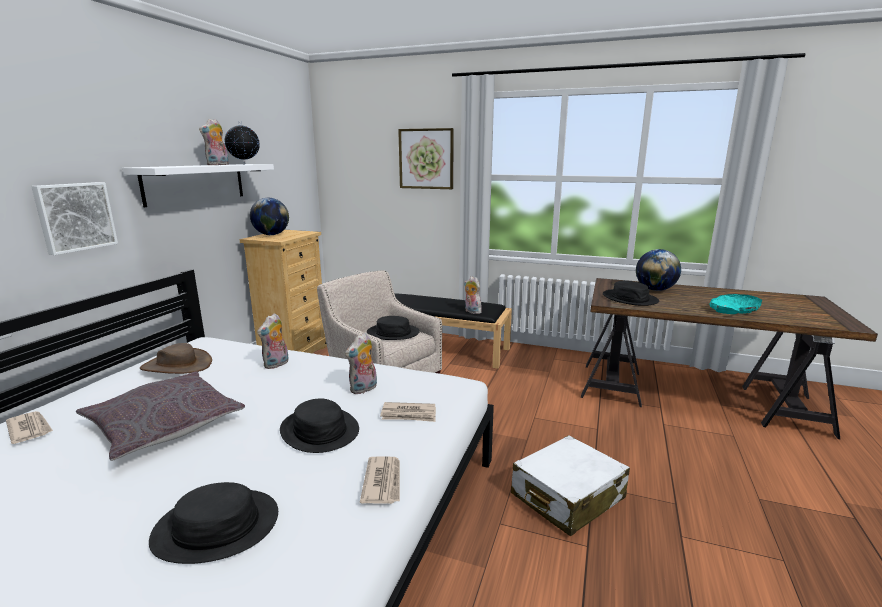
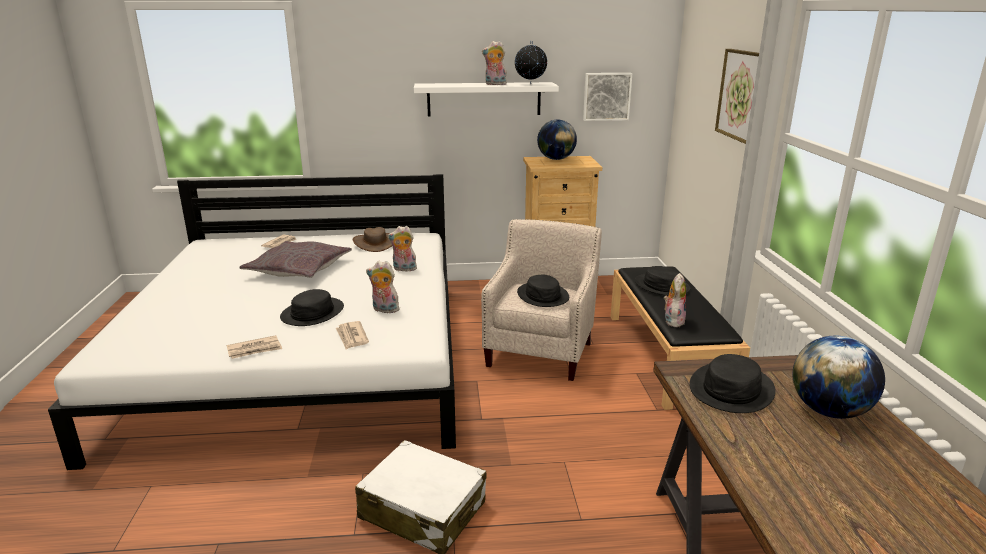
camera: 65 degrees right, 5 degrees up
picture [31,182,118,255] -> picture moved to [583,73,632,121]
black hat [149,482,278,564] -> black hat moved to [635,266,690,296]
turquoise bowl [709,294,762,314] -> none

